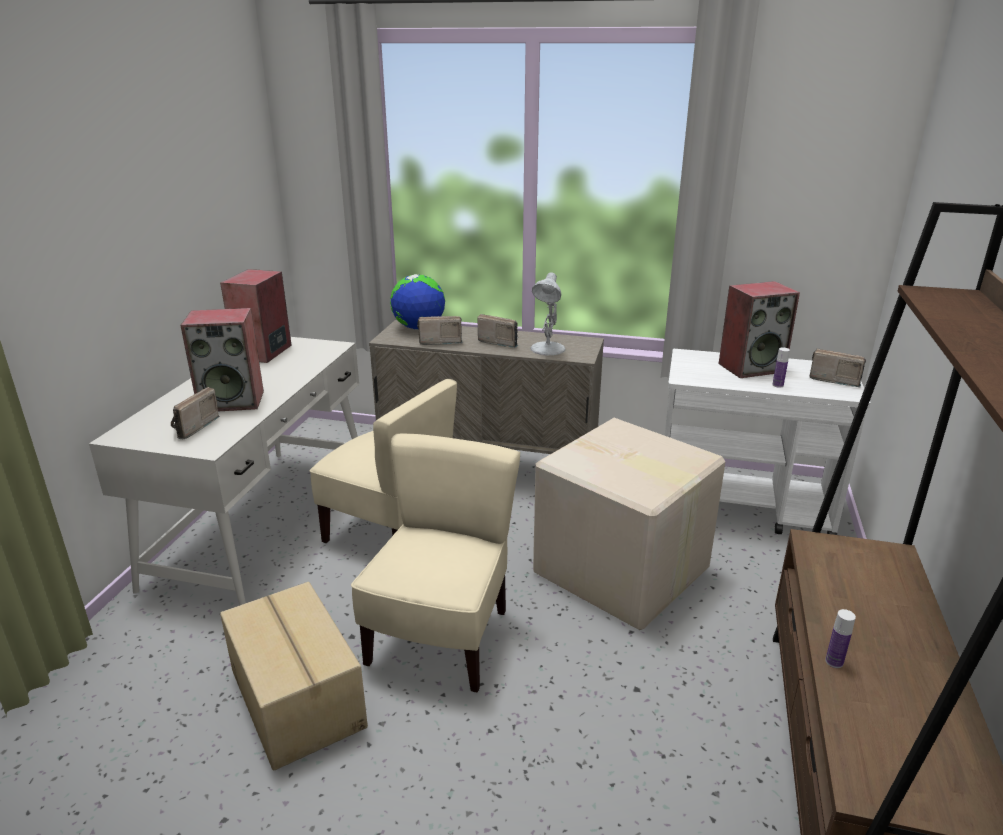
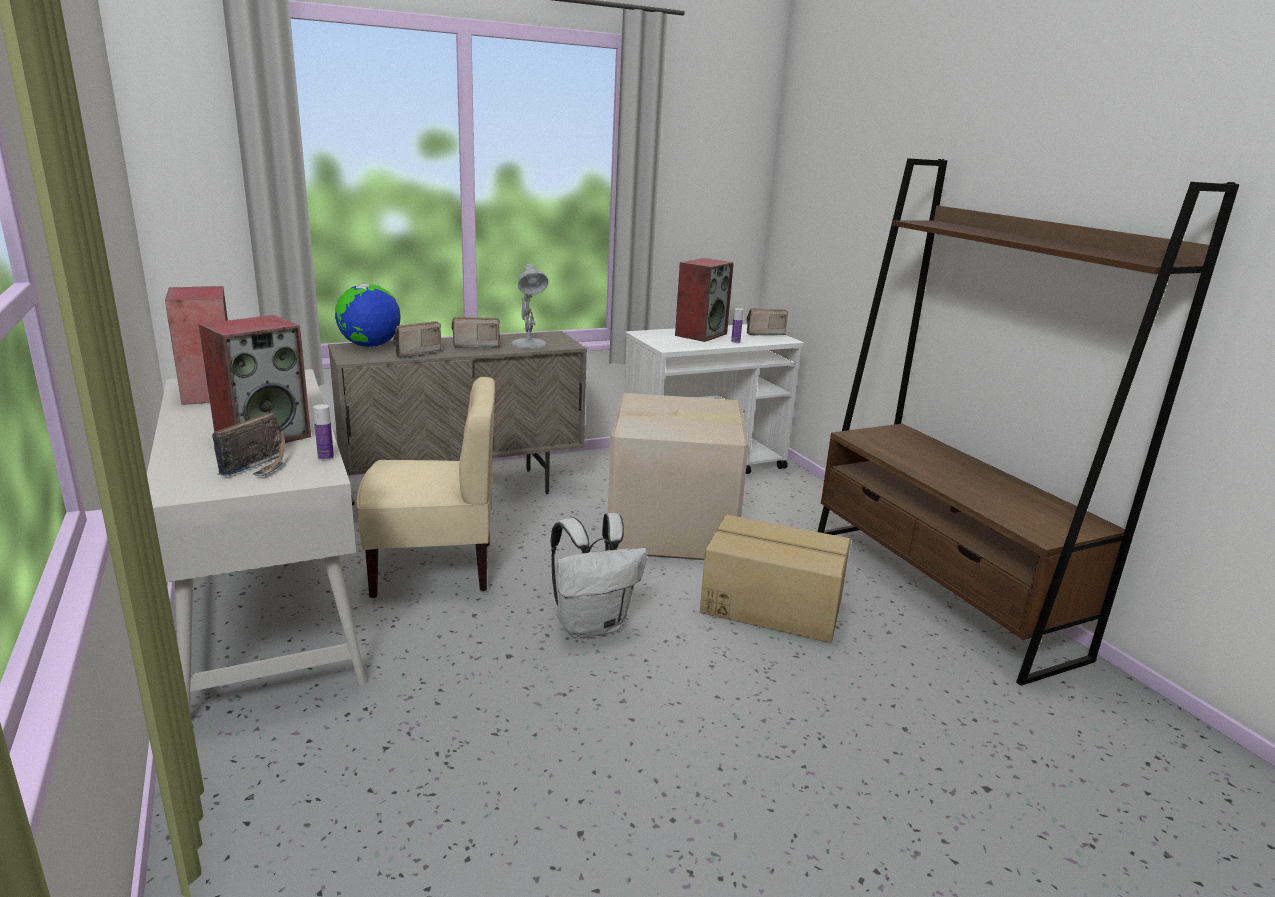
camera: 40 degrees left, 5 degrees down
radio [171,387,220,439] -> radio turned 135 degrees counterclockwise [212,413,285,476]
cardboard box [220,582,368,770] -> cardboard box moved to [700,515,851,643]
beige chair [351,433,520,693] -> white backpack [551,513,647,639]
bottle [825,609,856,668] -> bottle moved to [313,404,334,461]

